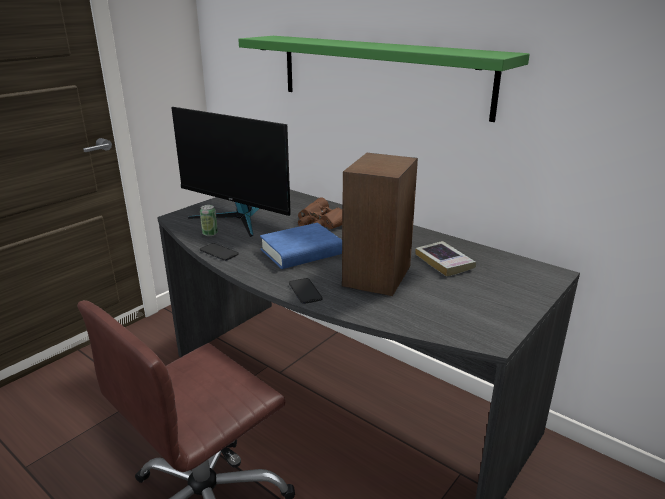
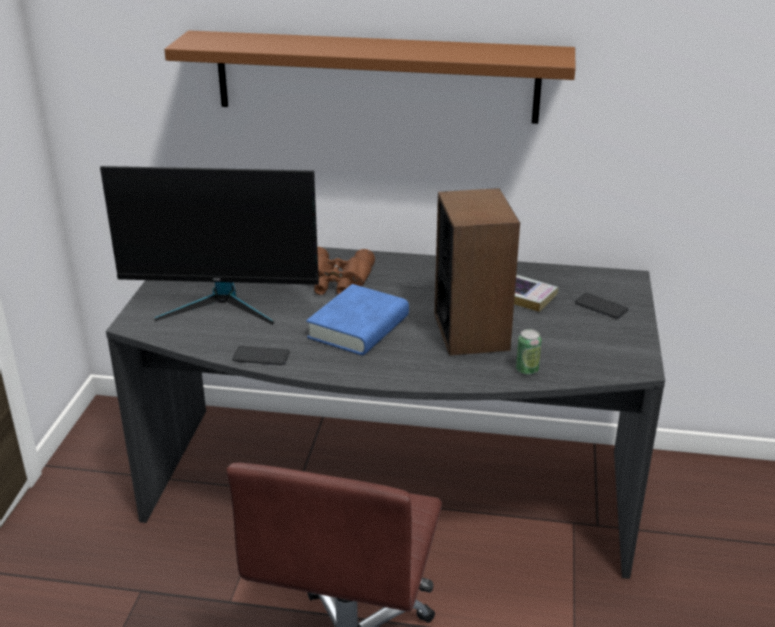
camera: 30 degrees left, 5 degrees up
can [200,205,218,236] -> can moved to [516,329,541,375]
green shelf [238,36,530,122] -> brown shelf [164,30,576,124]
phone [289,278,323,304] -> phone moved to [575,293,628,318]

